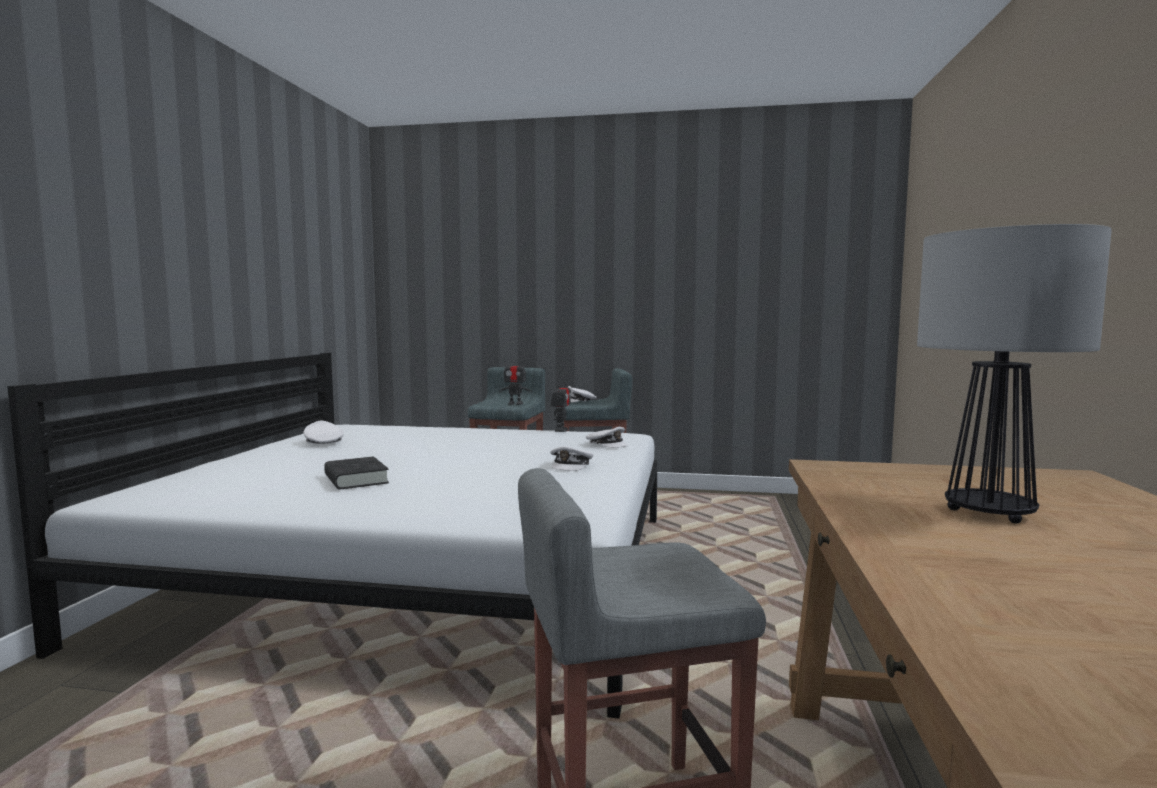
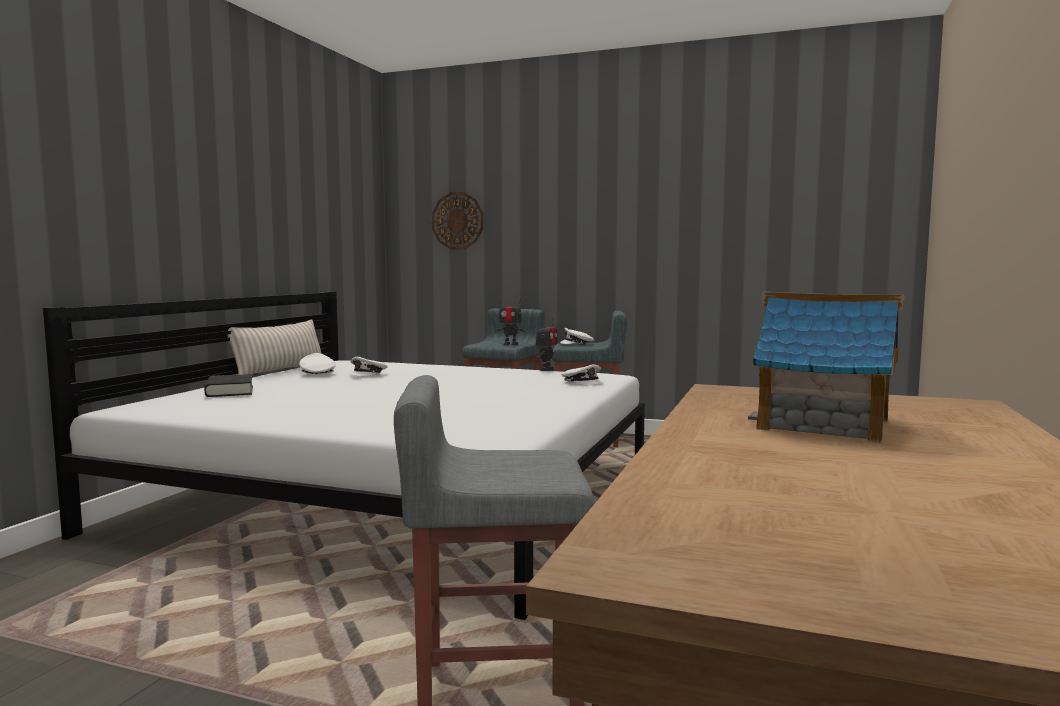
camera: 10 degrees right, 0 degrees up
black book [324,456,389,489] -> black book moved to [204,374,253,397]
white cap [550,446,593,471] -> white cap moved to [349,357,388,377]
table lamp [917,224,1112,524] -> toy house [748,292,905,443]
none -> beige pillow [228,319,322,375]
none -> wall clock [432,192,483,250]

